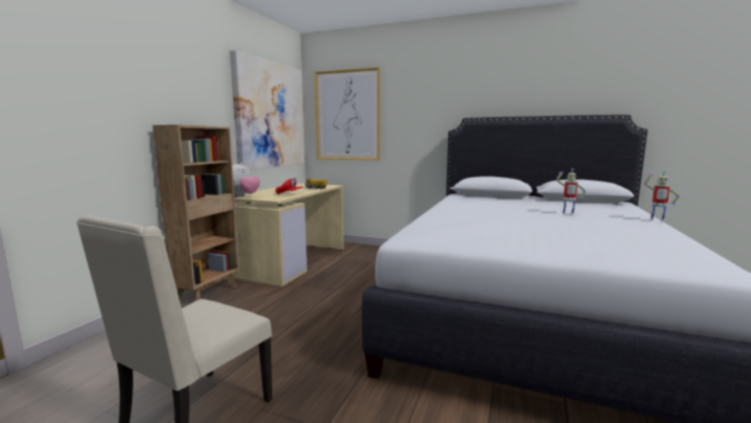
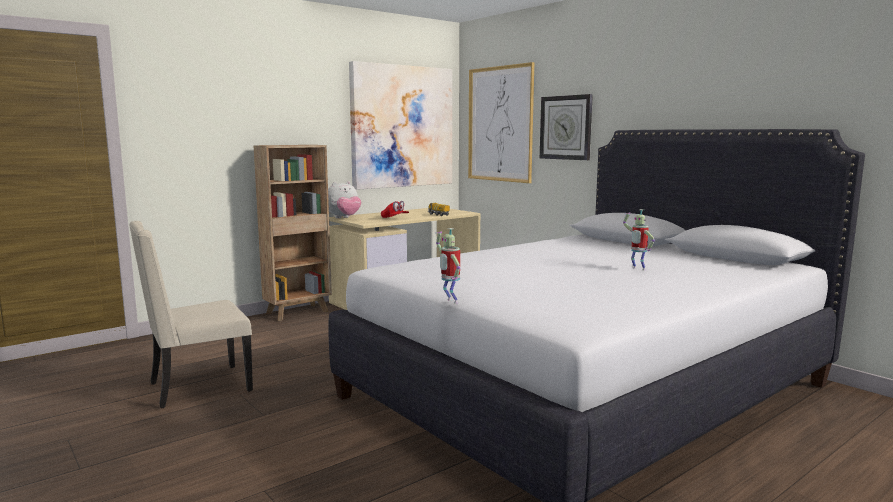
camera: 30 degrees right, 0 degrees up
toy robot [644,171,680,221] -> toy robot moved to [436,228,460,303]
none -> wall clock [540,94,593,160]

